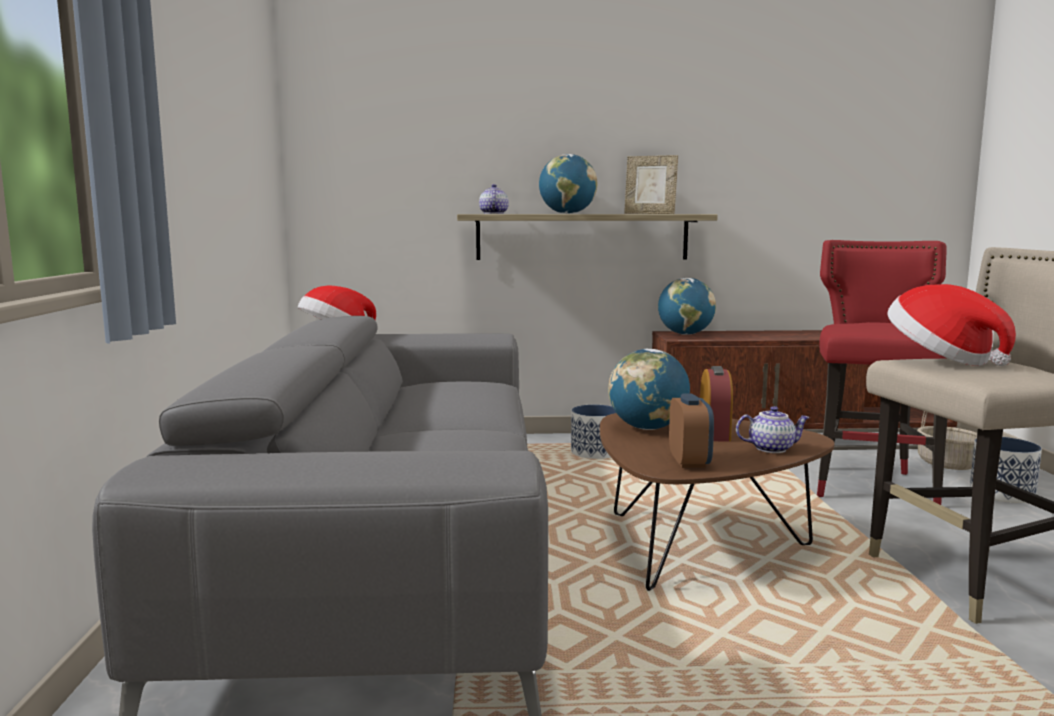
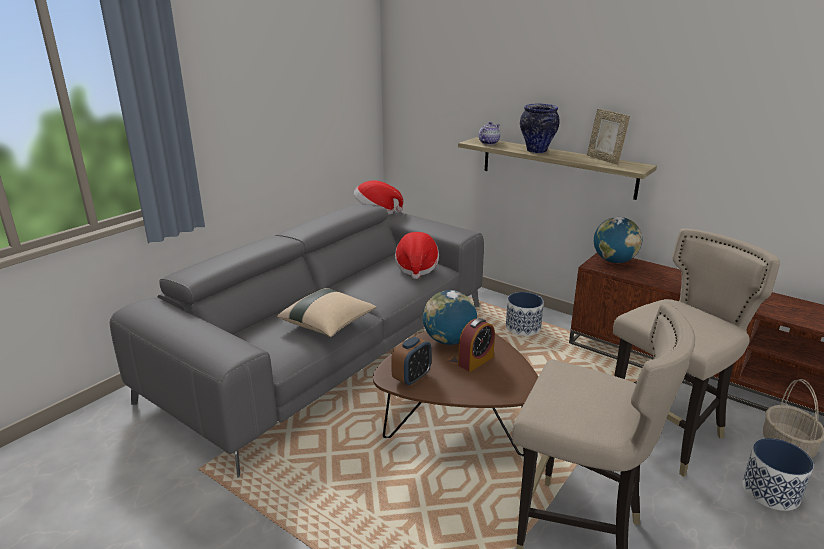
camera: 40 degrees right, 15 degrees up
globe [539,154,597,214] -> vase [520,104,560,153]
teapot [736,406,810,453] -> none
red stool [817,240,948,505] -> beige stool [613,228,780,477]
hat [888,284,1016,366] -> hat moved to [395,232,439,279]
none -> beige pillow [277,288,377,337]

